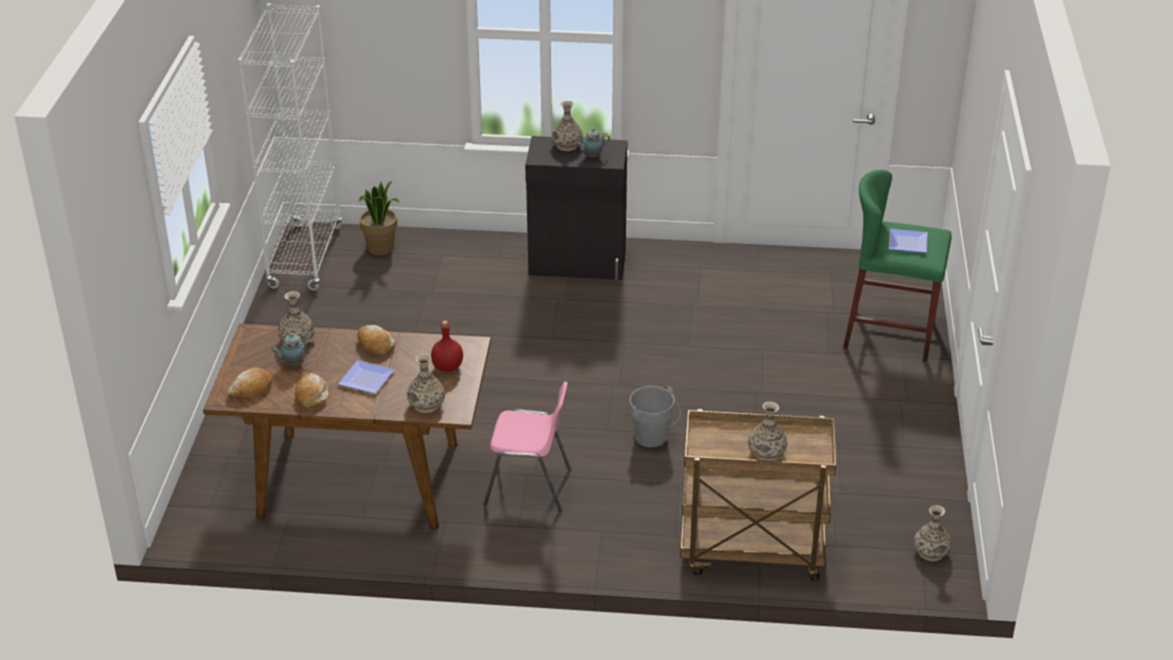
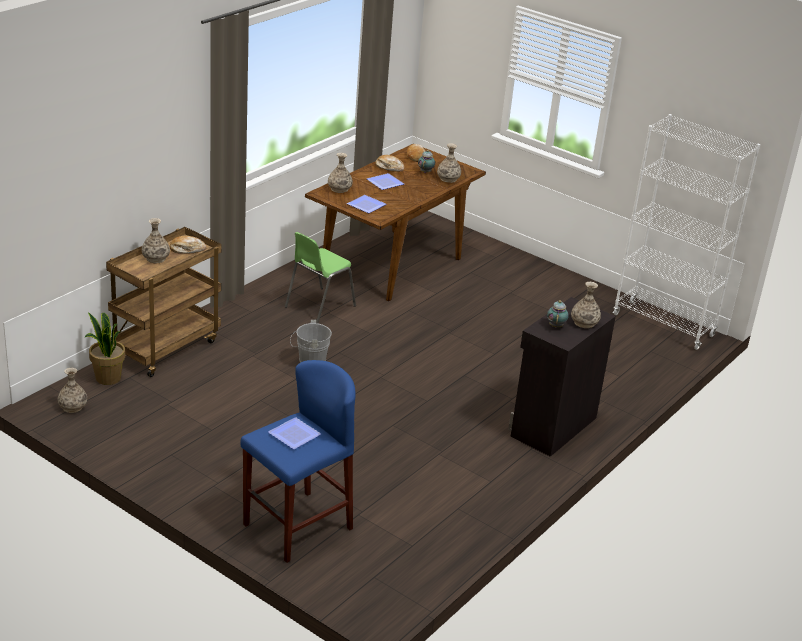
camera: 120 degrees right, 5 degrees down
bread [358,325,395,355] -> bread moved to [170,236,207,253]
potted plant [359,180,399,255] -> potted plant moved to [84,312,125,385]
red bottle [431,320,463,372] -> plate [347,195,387,213]
pink chair [484,382,571,512] -> green chair [285,232,356,324]
green stool [843,170,952,361] -> blue stool [240,360,356,563]

